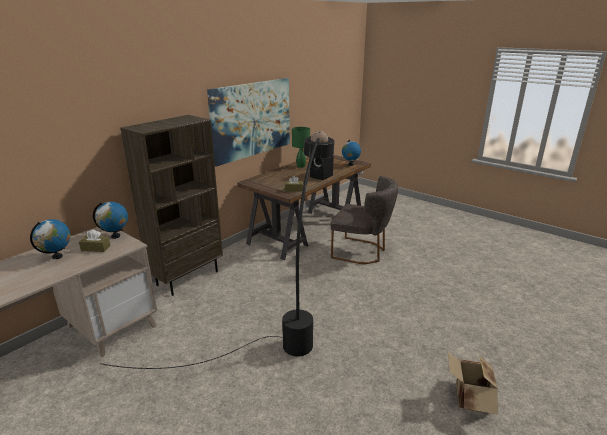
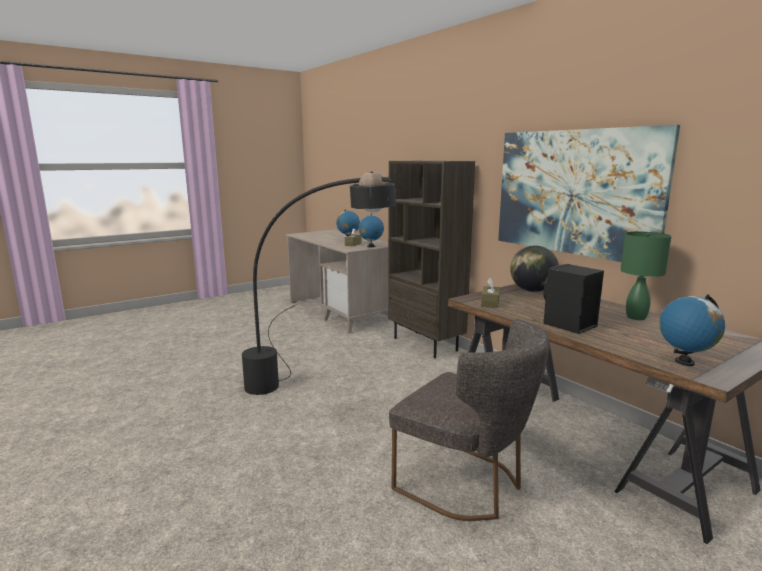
camera: 105 degrees right, 10 degrees down
grey chair [331,176,398,264] -> grey chair turned 90 degrees counterclockwise [389,319,550,521]
cardboard box [447,351,498,414] -> none
none -> globe [510,245,559,292]

